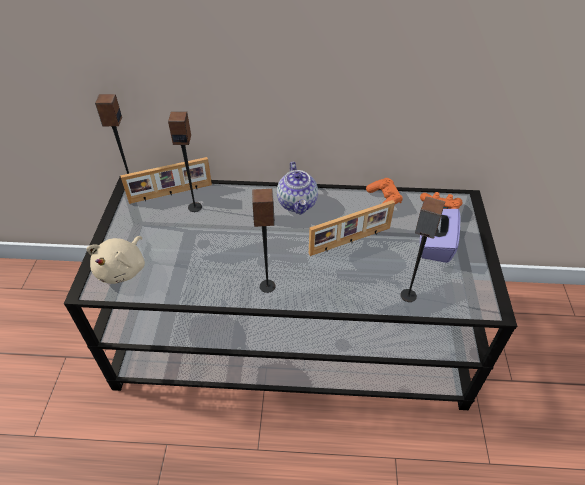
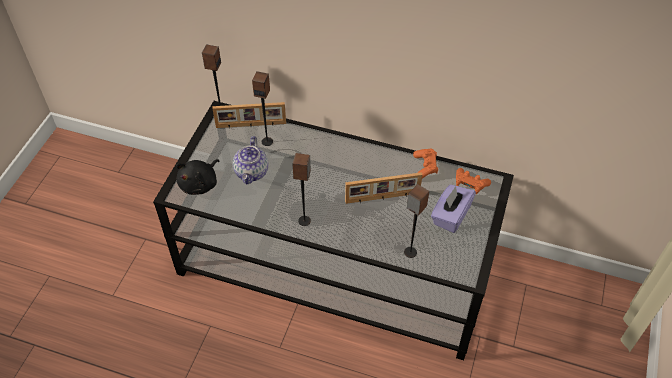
camera: 15 degrees right, 5 degrees up
beige plush toy [87,236,145,284] -> black plush toy [176,159,220,195]
teapot [277,162,318,215] -> teapot moved to [233,136,268,184]

